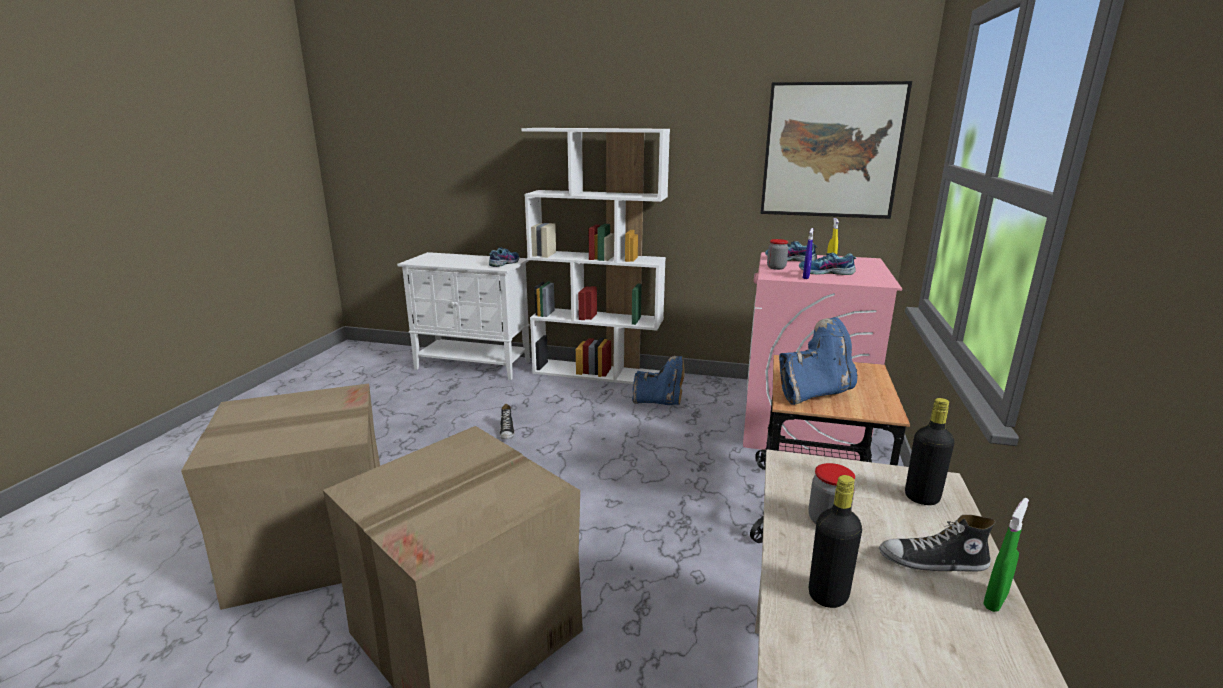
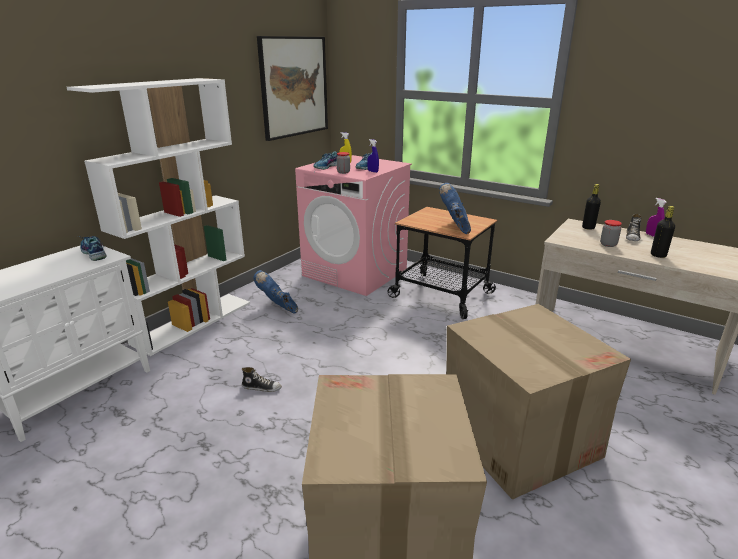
camera: 70 degrees left, 5 degrees up
blue boot [632,356,685,405] -> blue boot turned 75 degrees counterclockwise [253,270,298,314]
green spray bottle [983,498,1029,612] -> purple spray bottle [646,198,667,237]

